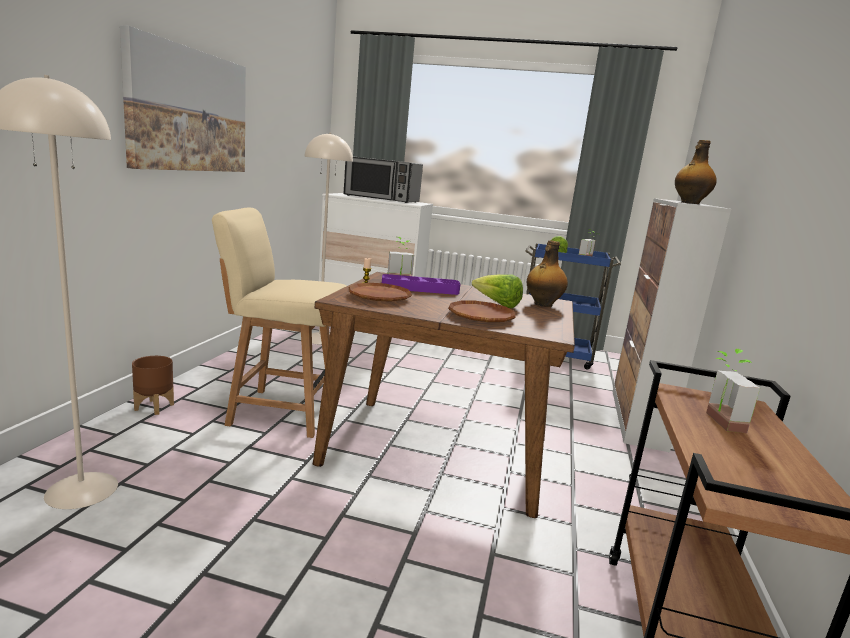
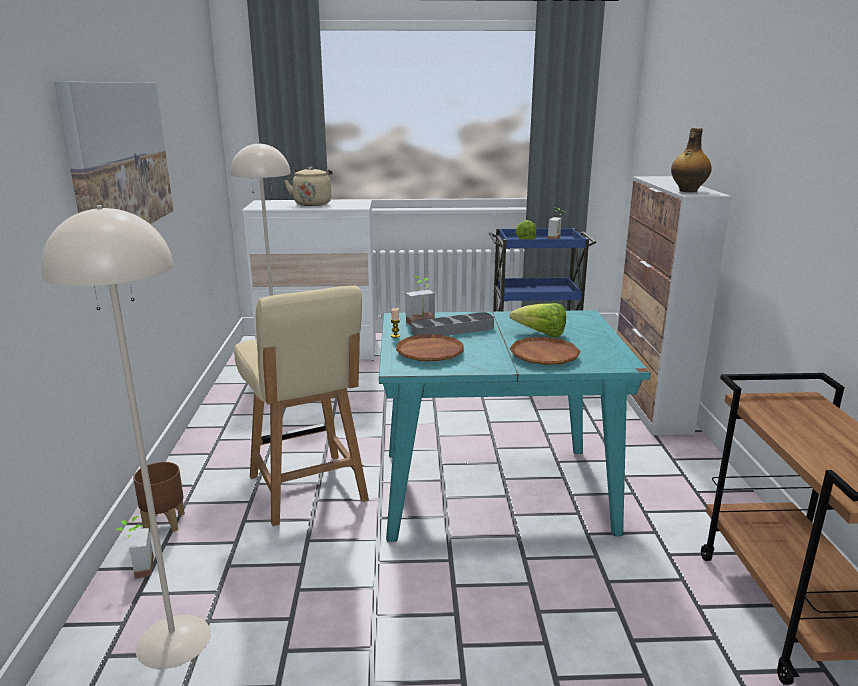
camera: 15 degrees left, 5 degrees up
beige chair [212,208,346,438] -> beige chair turned 105 degrees counterclockwise [234,286,369,526]
brown dining table [313,272,575,518] -> turquoise dining table [379,310,651,542]
microwave [344,157,423,203] -> beige kettle [284,167,333,206]
purple tray [382,274,461,295] -> grey tray [411,312,494,336]
bottle [527,240,568,307] -> none
potted plant [706,349,760,433] -> potted plant moved to [116,516,154,579]

